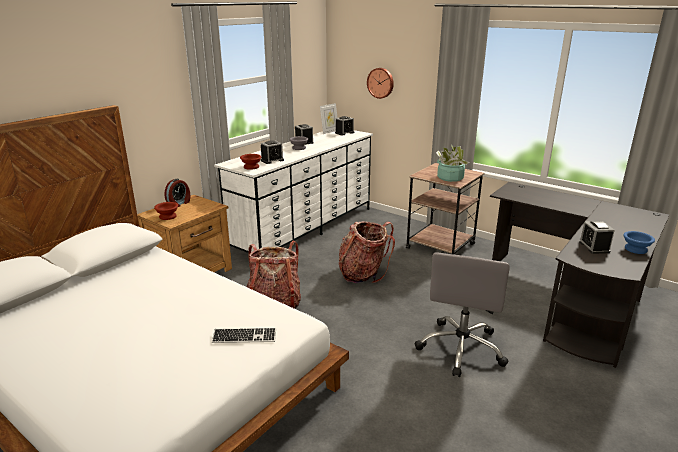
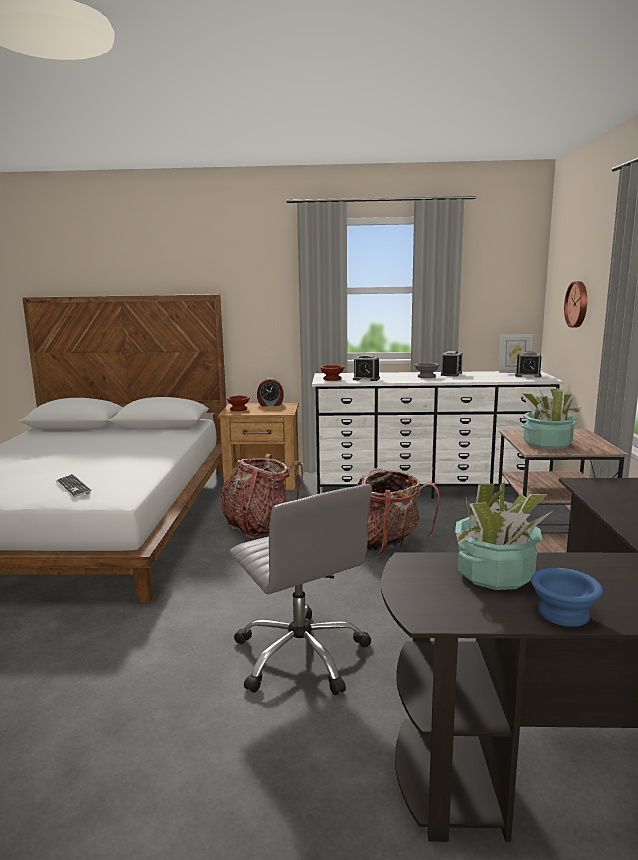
camera: 55 degrees right, 10 degrees down
grey office chair [414,252,510,377] -> grey office chair turned 105 degrees counterclockwise [230,484,372,695]
alarm clock [579,221,615,254] -> potted plant [455,481,554,590]

